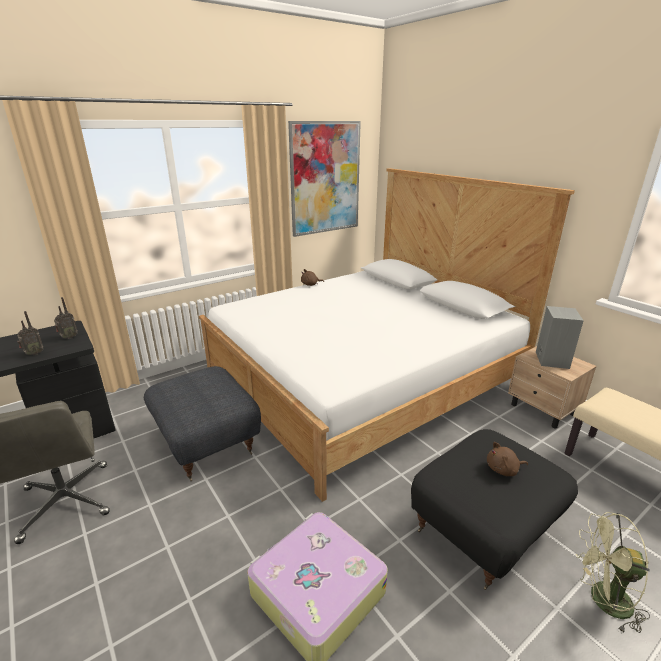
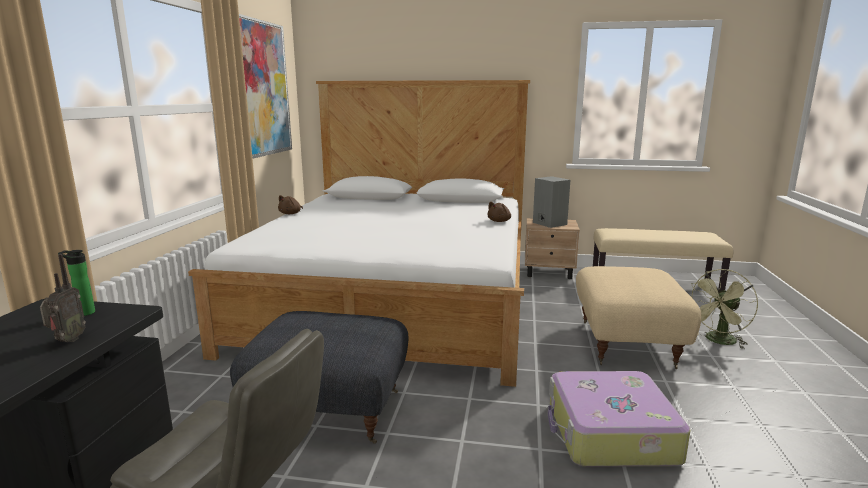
camera: 45 degrees left, 10 degrees down
radio [54,297,78,339] -> bottle [58,250,95,316]
black ottoman [411,429,578,590] -> beige ottoman [576,266,701,369]
brown plush toy [487,442,528,476] -> brown plush toy moved to [487,202,511,222]

